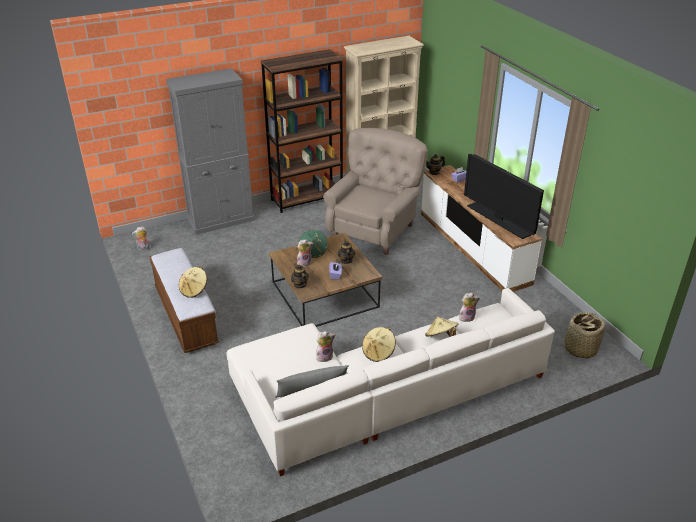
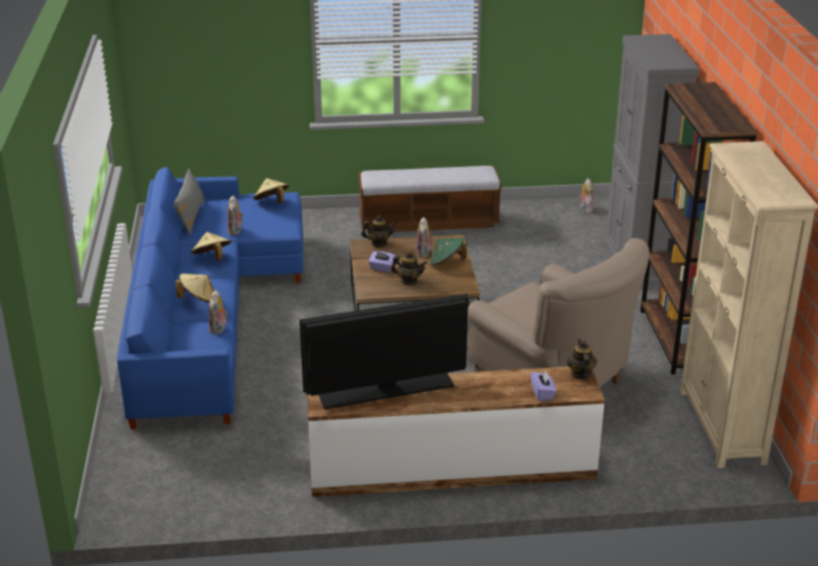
camera: 110 degrees right, 5 degrees down
beige hat [179,267,207,298] -> beige hat moved to [253,178,289,204]
white sofa [226,288,555,476] -> blue sofa [117,167,304,429]
basket [563,312,605,358] -> none

